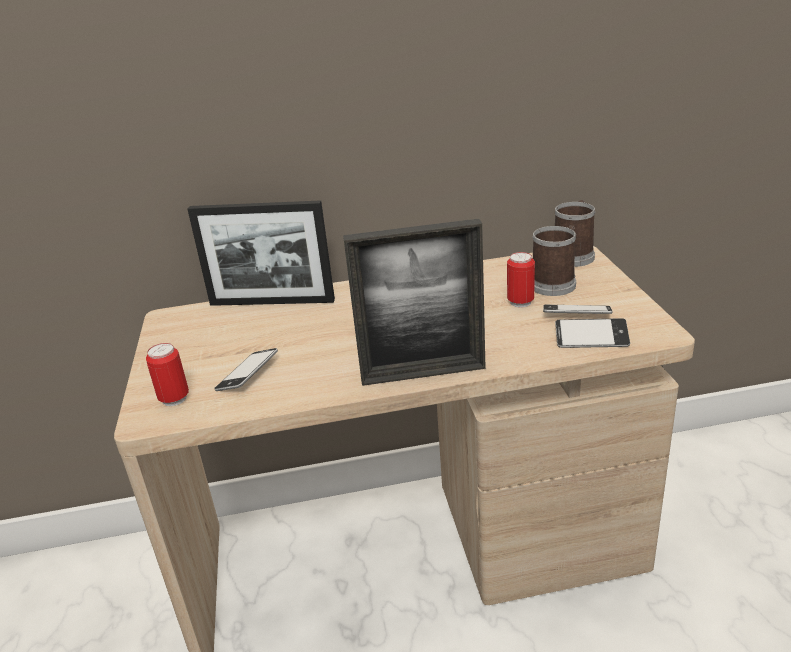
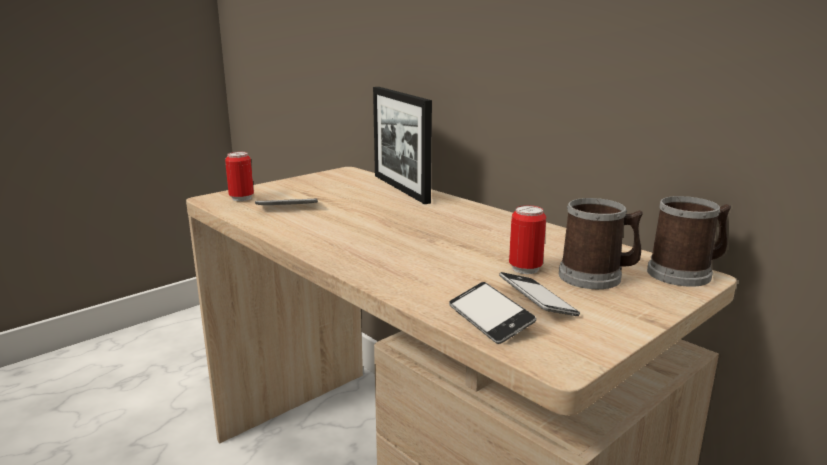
camera: 55 degrees right, 10 degrees down
picture frame [343,218,486,386] -> none

